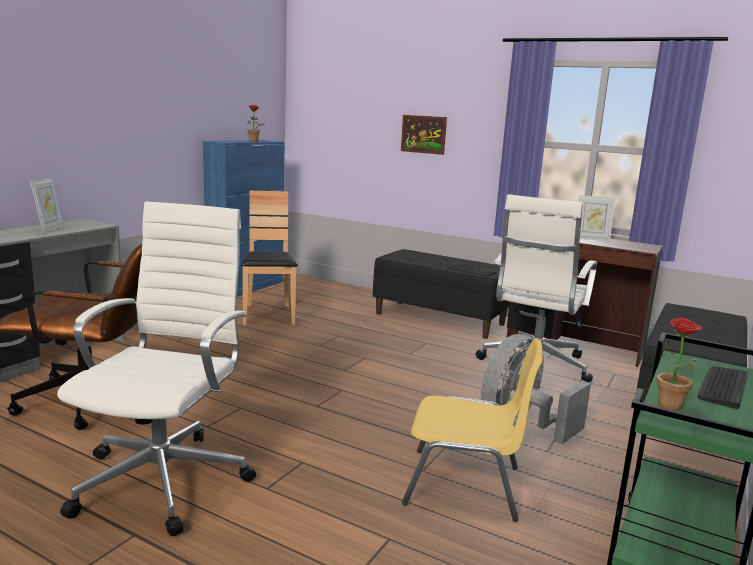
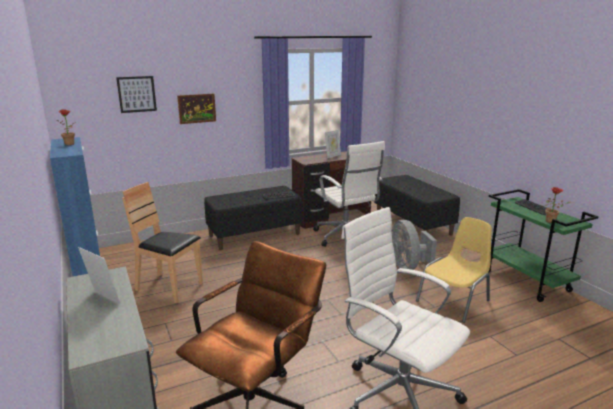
camera: 55 degrees left, 5 degrees up
none -> picture [116,76,157,113]

